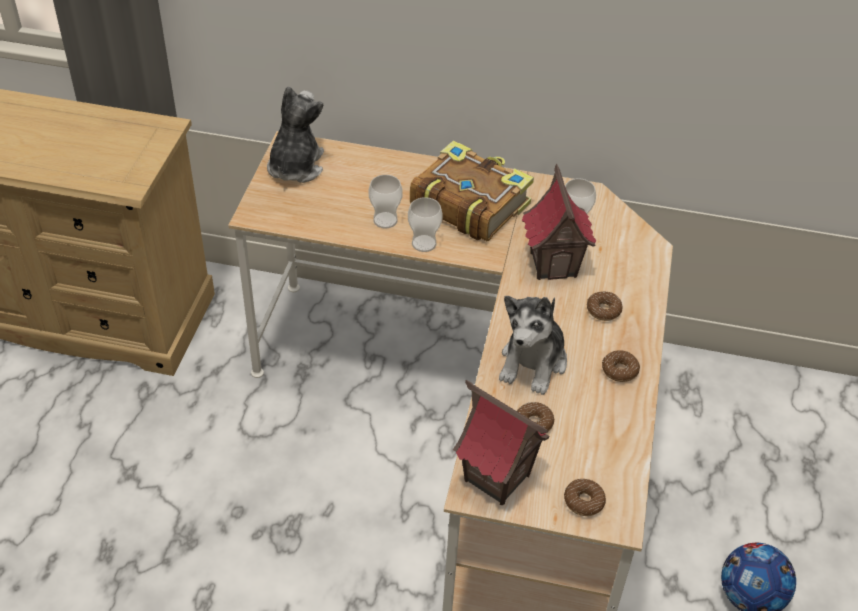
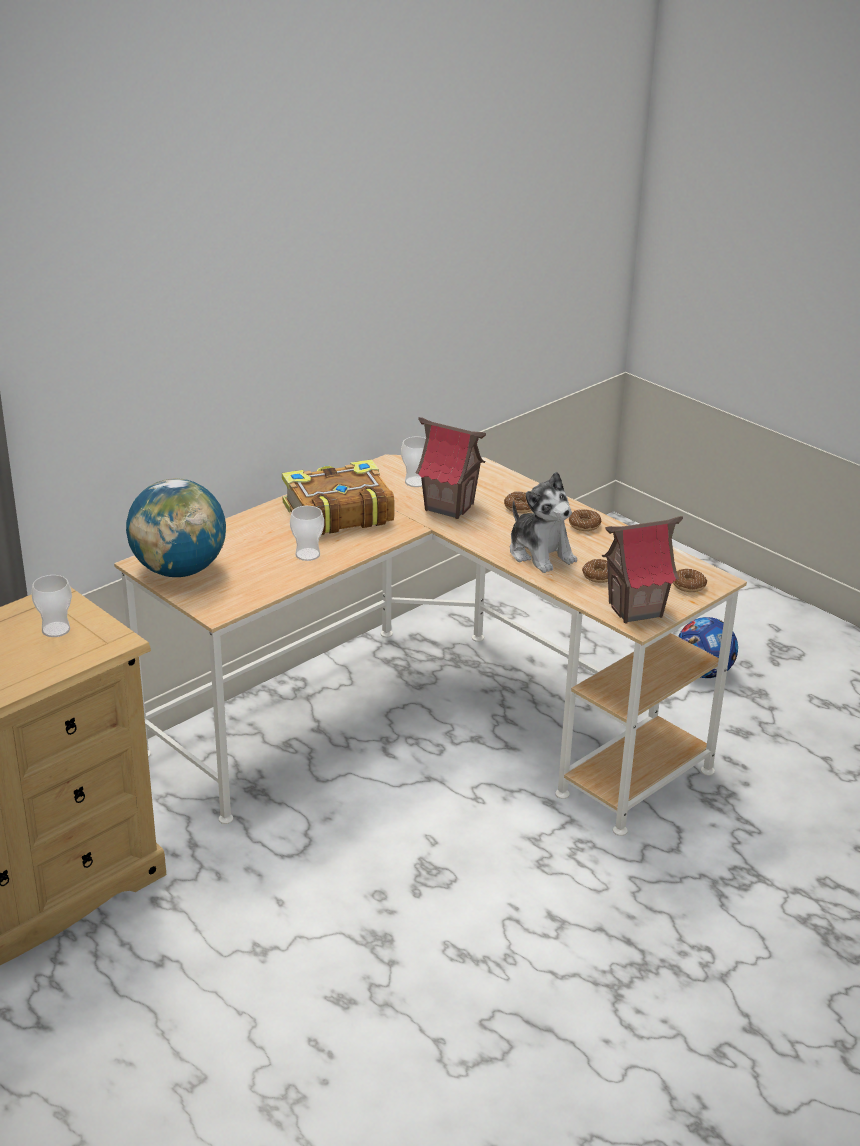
camera: 55 degrees left, 15 degrees down
plush toy [267,86,324,183] -> globe [126,478,226,577]
cup [408,197,443,252] -> cup moved to [31,575,72,637]

